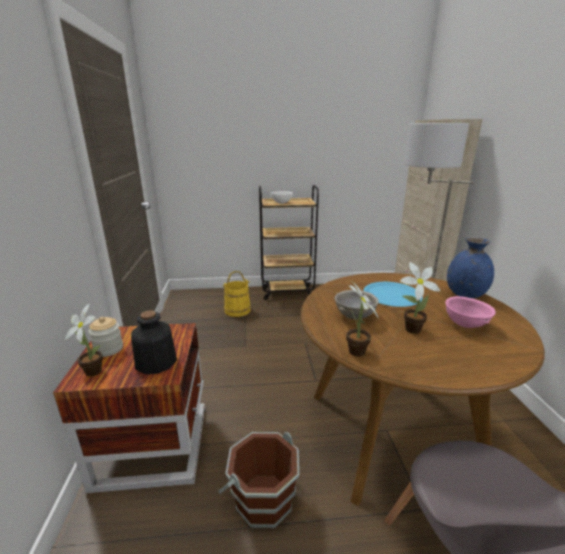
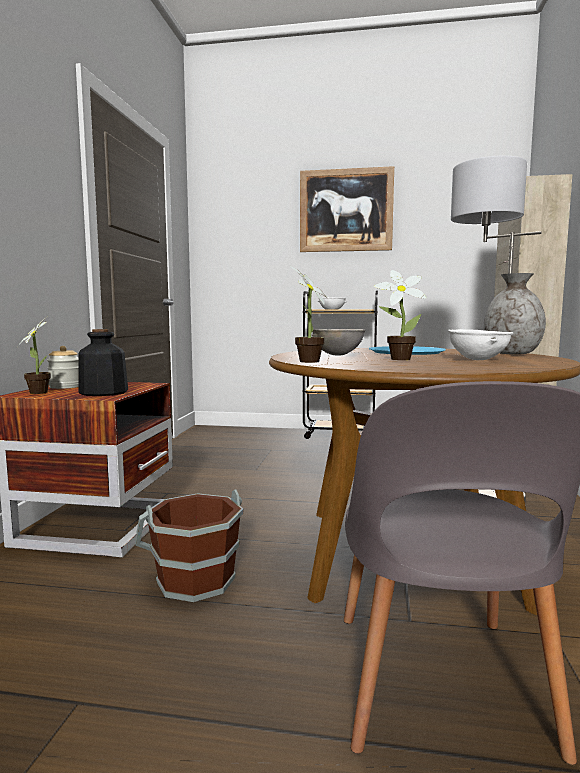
camera: 15 degrees right, 15 degrees down
yellow bucket [223,271,251,317] -> none
pink bowl [445,296,496,328] -> white bowl [448,329,513,360]
blue vase [447,237,494,298] -> grey vase [484,273,546,355]
none -> picture [300,166,394,252]

